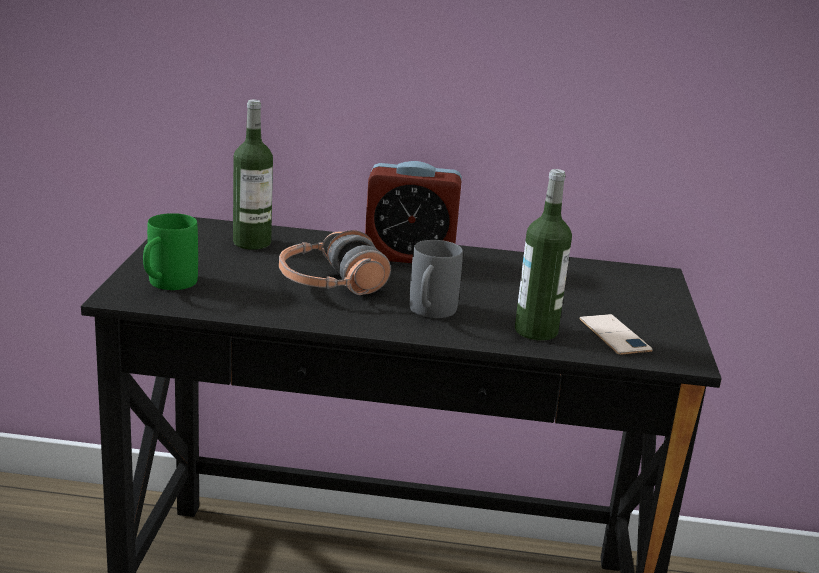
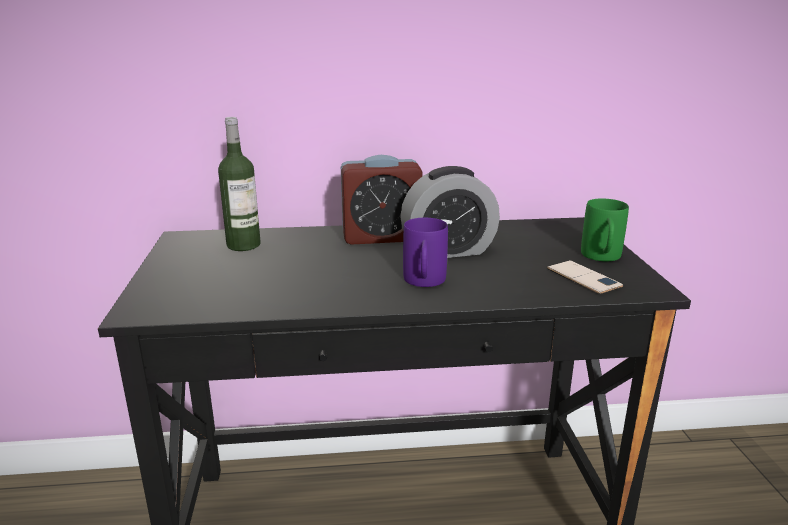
camera: 10 degrees left, 0 degrees up
green mug [143,213,198,290] -> green mug moved to [581,198,629,261]
headphones [279,230,391,295] -> none
grey mug [409,240,463,318] -> purple mug [403,218,448,287]
bottle [515,169,572,341] -> none
none -> alarm clock [400,166,500,258]

